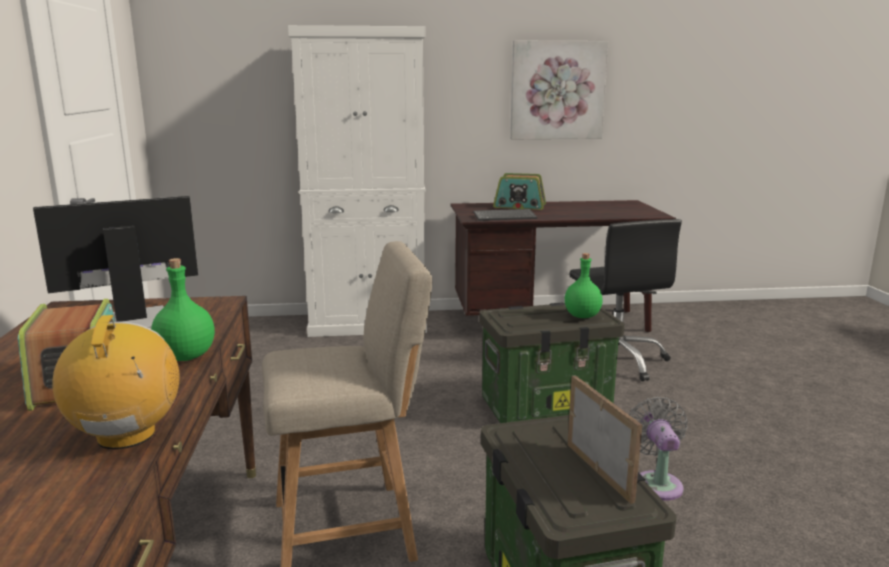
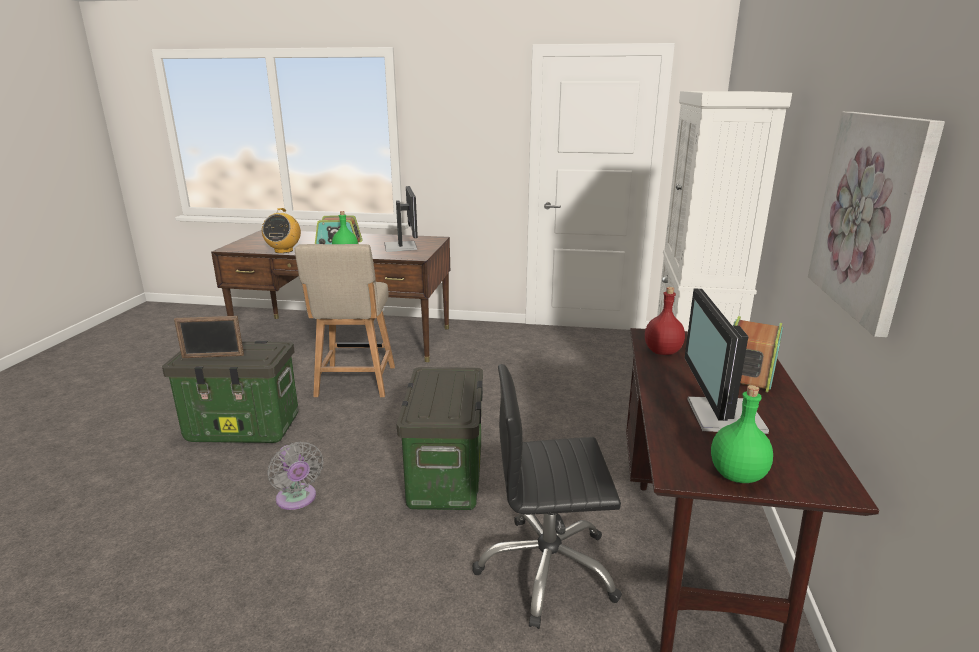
camera: 105 degrees right, 5 degrees up
radio [52,315,180,449] -> radio turned 90 degrees clockwise [262,208,301,253]
keyboard [473,209,537,221] -> red bottle [645,287,685,355]
green bottle [565,253,603,318] -> green bottle moved to [711,385,773,483]
grey fan [629,397,688,501] -> grey fan turned 45 degrees clockwise [267,441,324,510]
none -> monitor [684,289,769,434]

